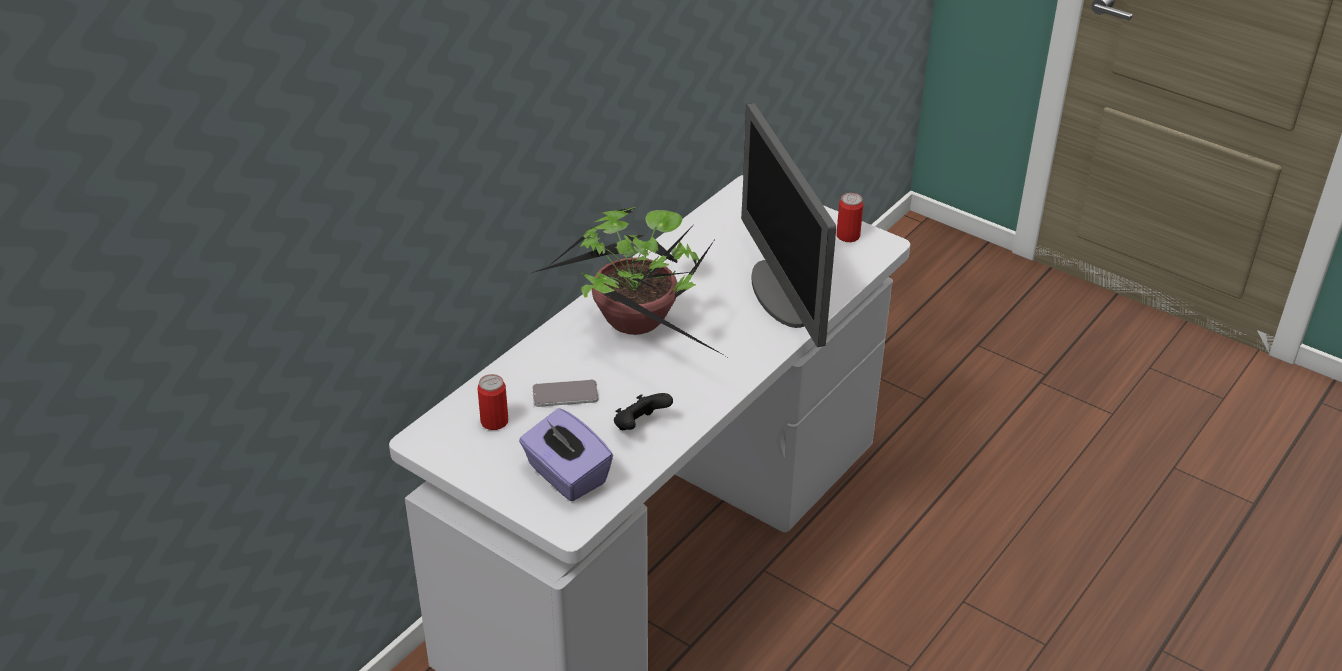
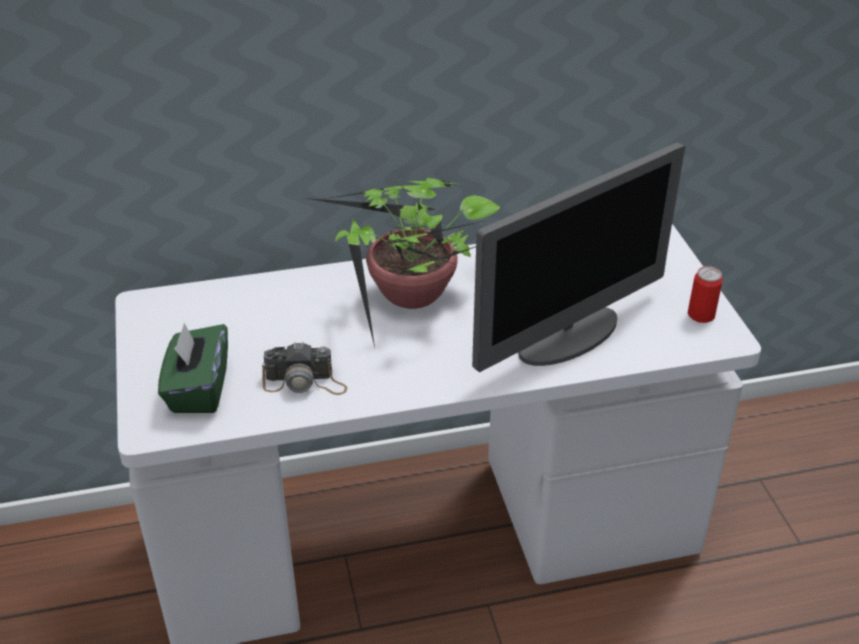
camera: 40 degrees right, 0 degrees up
can [478,374,508,430] -> none
purple tissue box [519,408,613,501] -> green tissue box [158,323,228,413]
phone [532,380,598,407] -> none
black game controller [614,393,673,430] -> camera [262,342,347,395]
monitor [741,103,836,347] -> monitor turned 150 degrees counterclockwise [472,142,685,372]

